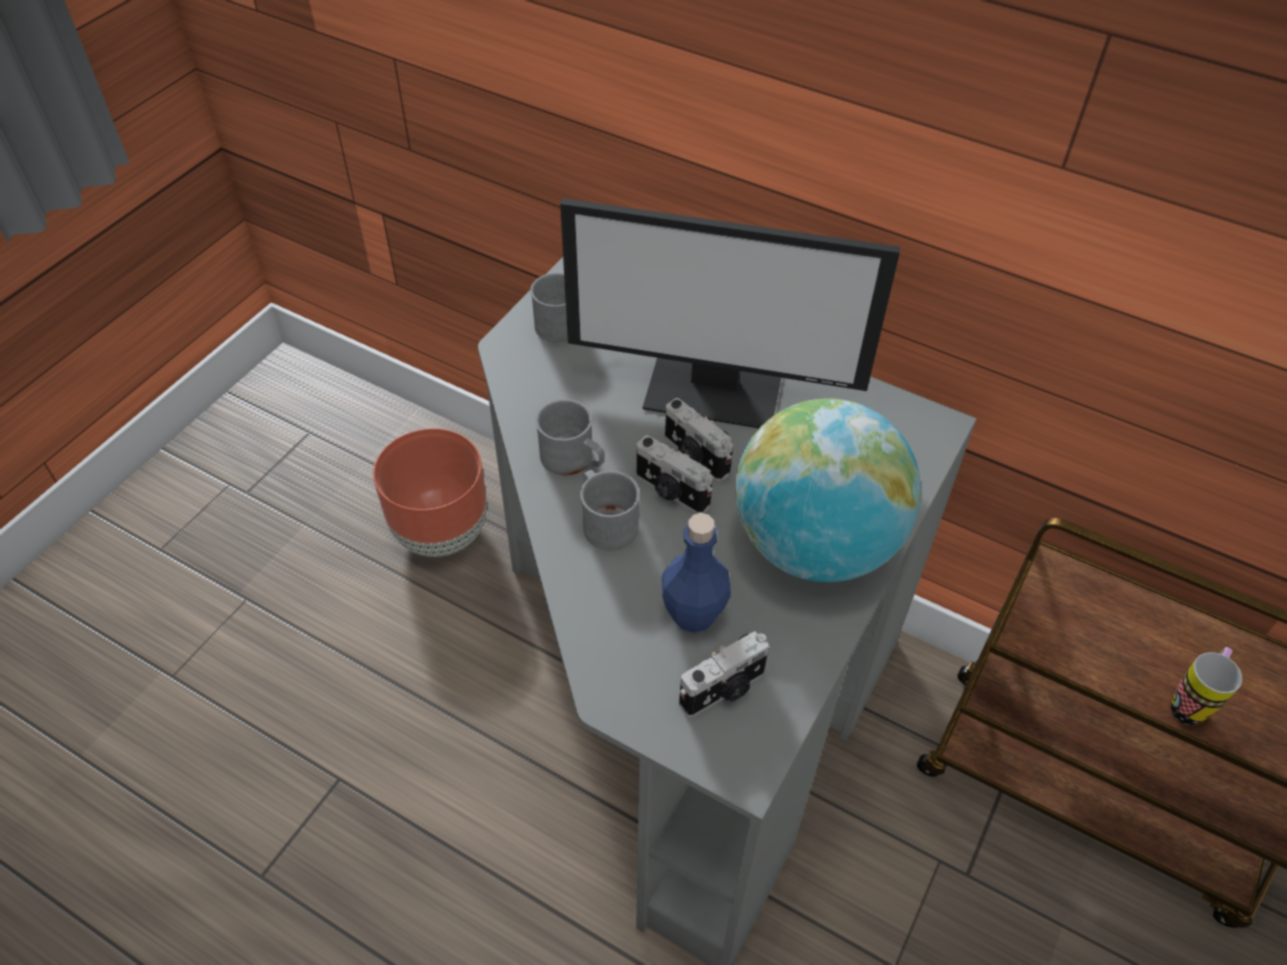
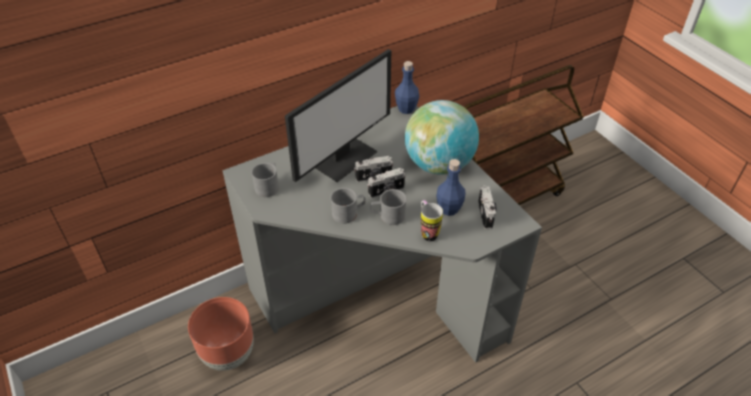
camera: 60 degrees left, 5 degrees down
mug [1171,647,1242,725] -> mug moved to [421,200,443,242]
none -> blue bottle [395,61,419,114]

